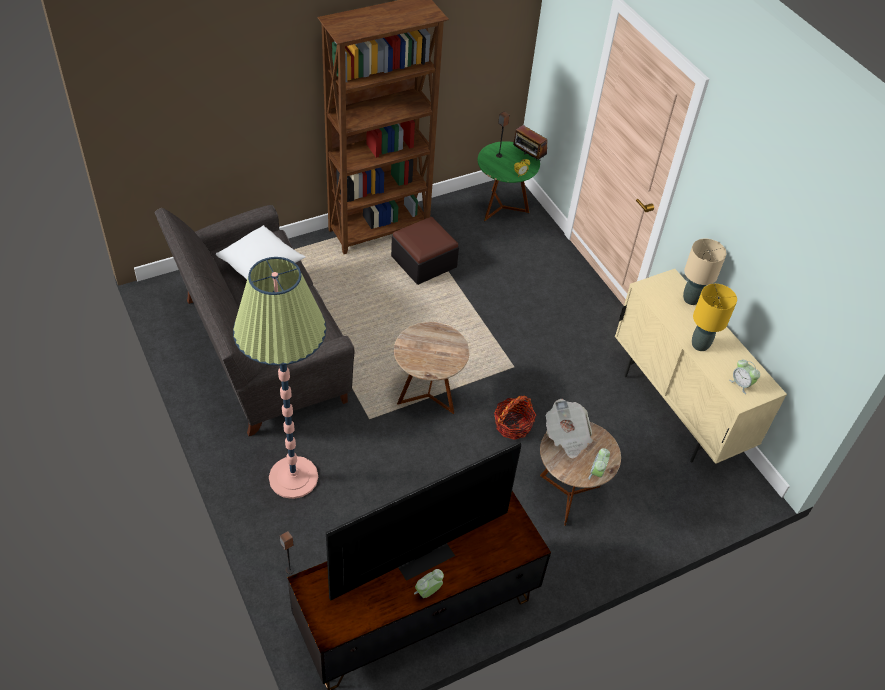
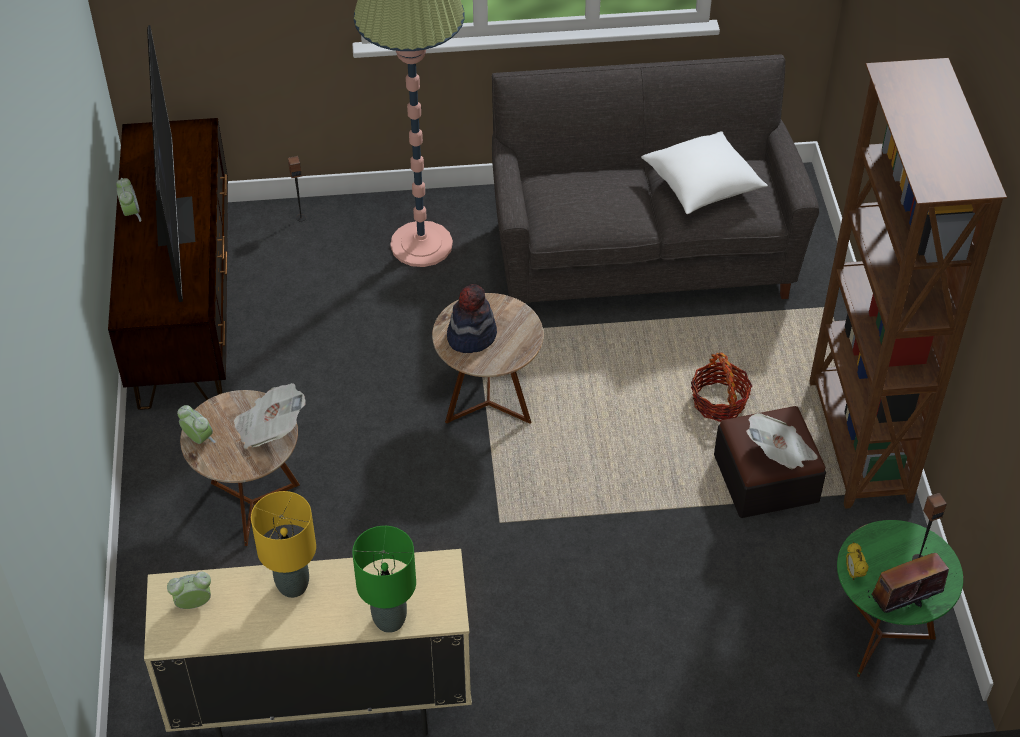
camera: 115 degrees right, 0 degrees up
basket [494,396,536,440] -> basket moved to [691,353,752,422]
beige table lamp [683,239,726,305] -> green table lamp [352,526,416,633]
none -> hat [447,284,497,353]
none -> newspaper [746,413,818,469]

